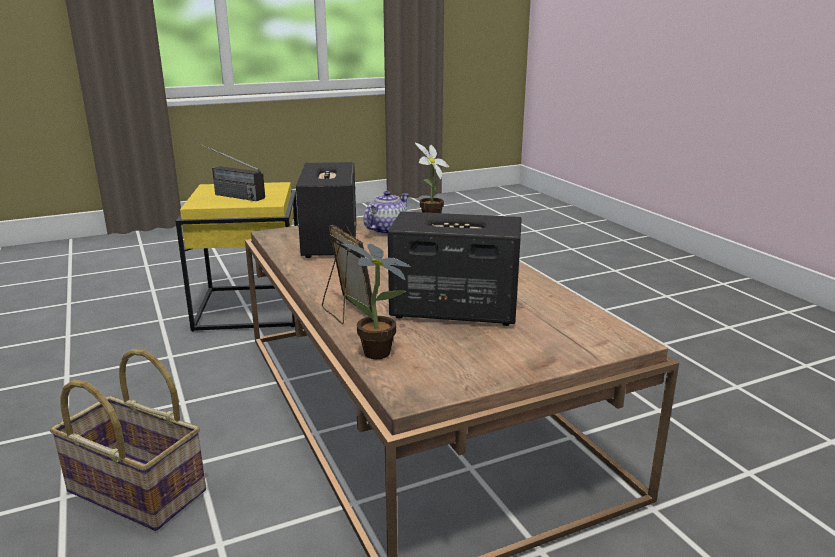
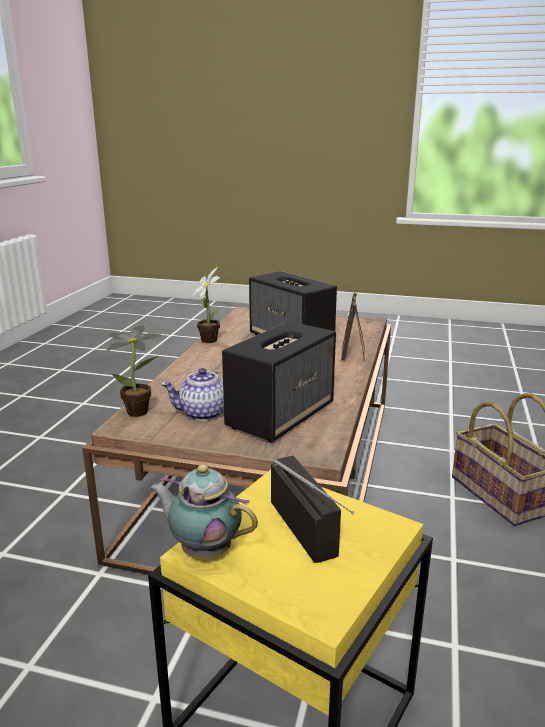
camera: 140 degrees left, 0 degrees up
potted plant [342,244,411,359] -> potted plant moved to [191,267,220,343]
none -> teapot [150,464,258,559]

